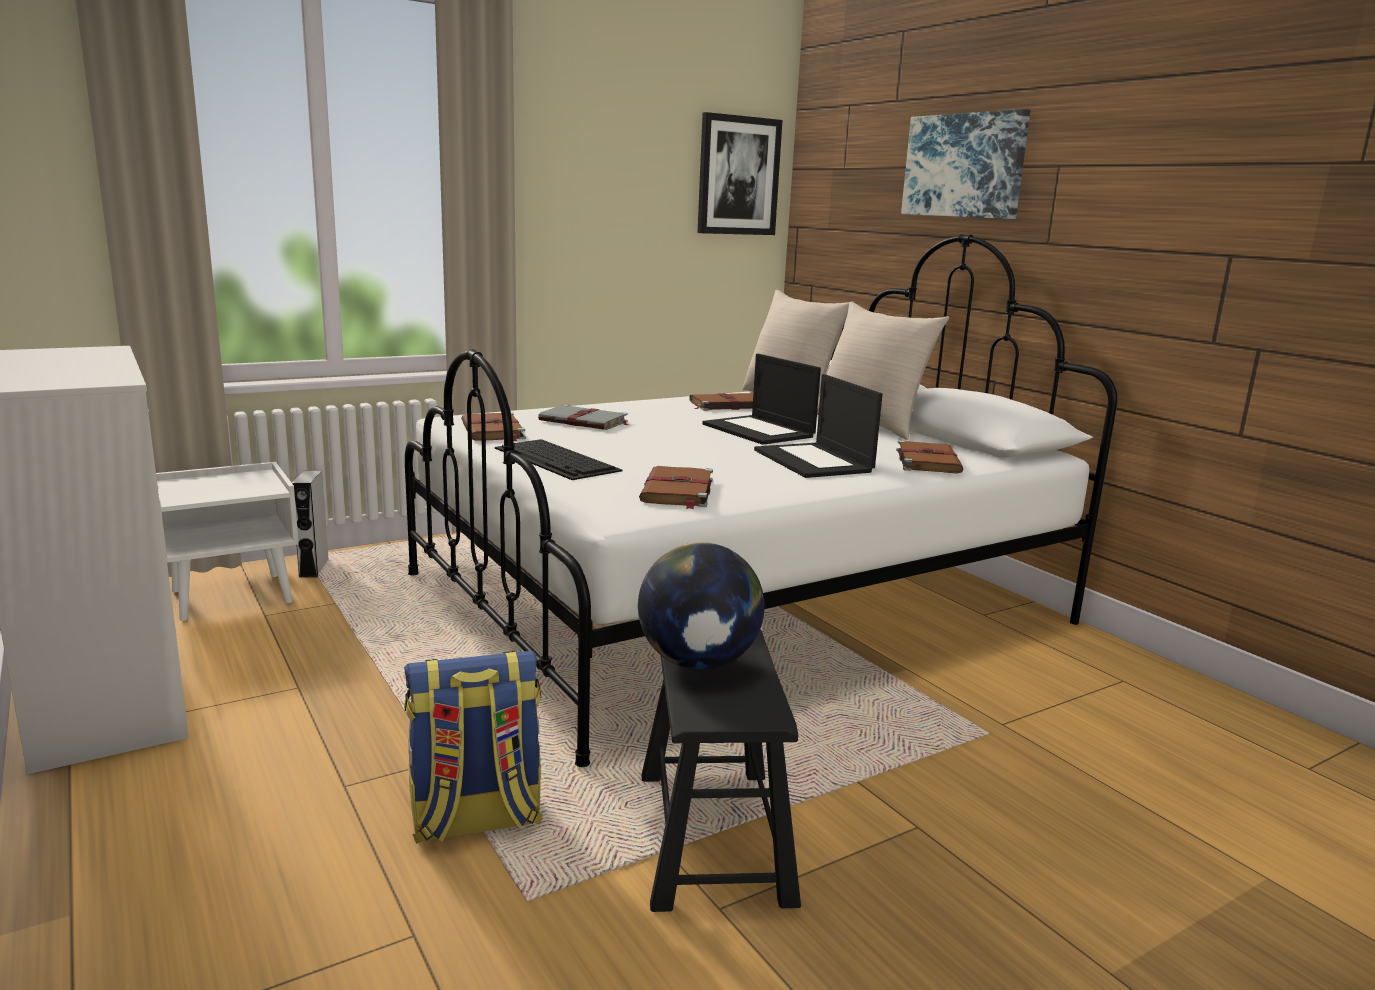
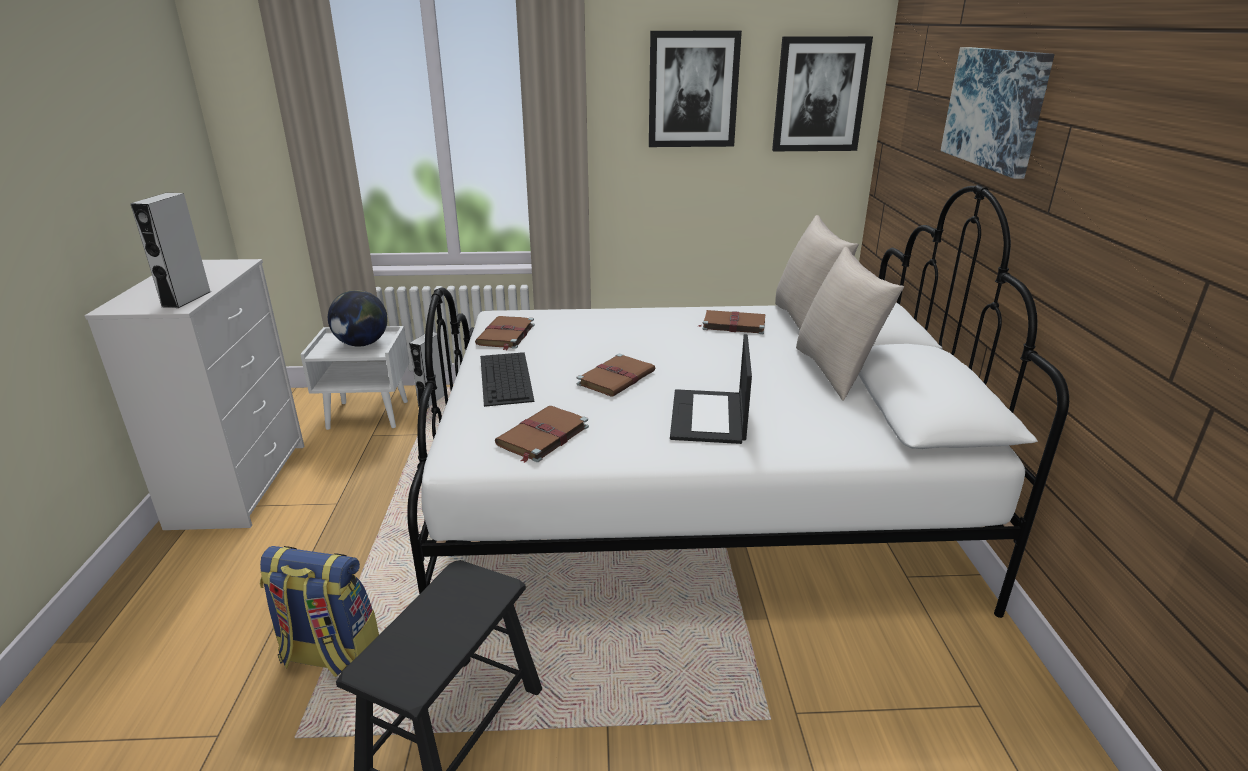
camera: 30 degrees right, 10 degrees up
grey book [538,404,629,430] -> none
globe [638,542,764,670] -> globe moved to [328,290,388,347]
laptop [702,354,821,445] -> none
brown book [896,440,963,474] -> brown book moved to [577,354,656,396]
none -> grey speaker [130,193,211,308]
none -> picture [649,31,742,147]

